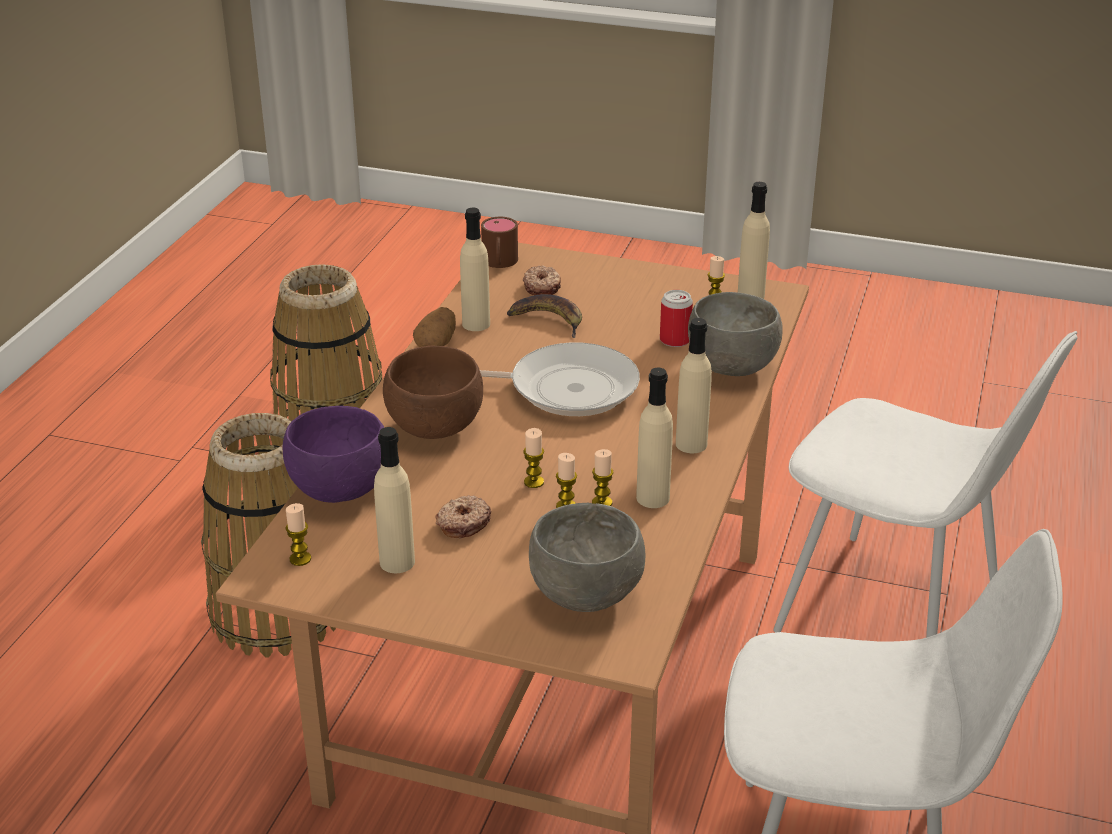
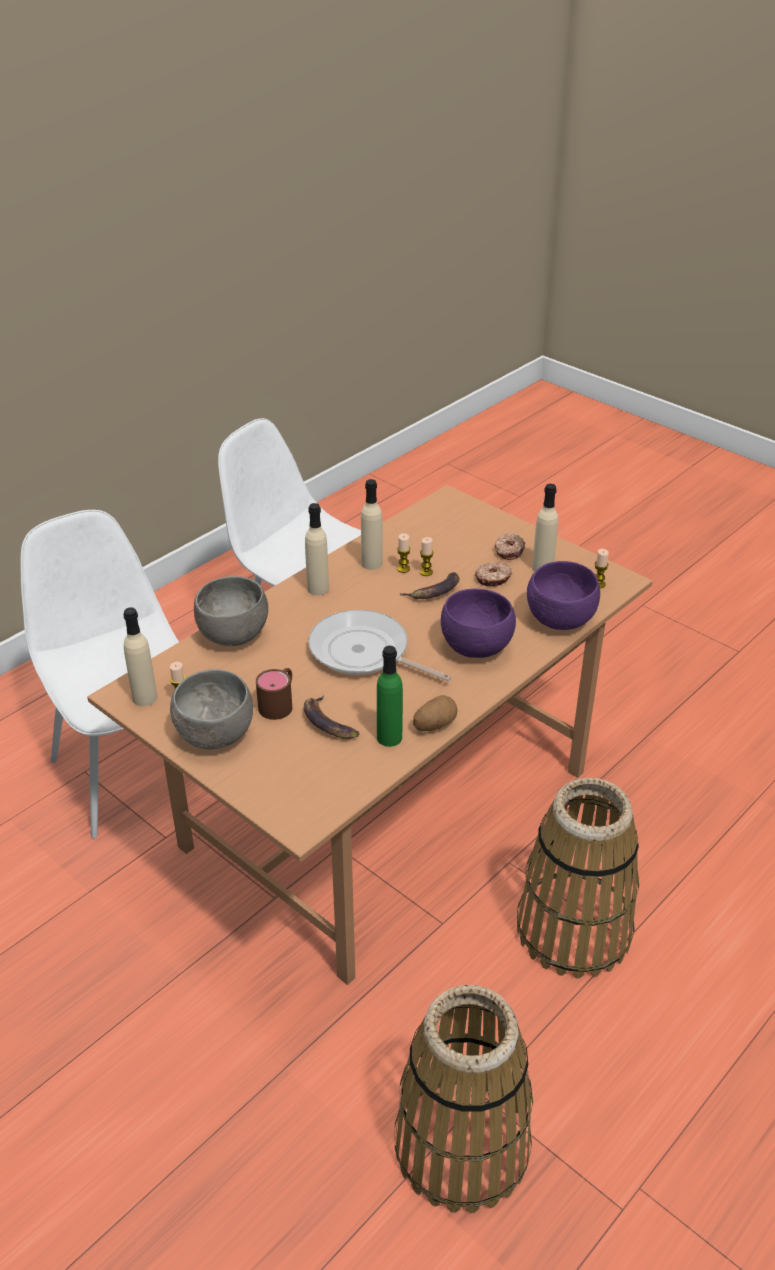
camera: 155 degrees left, 5 degrees up
brown bowl [383,346,483,439] -> purple bowl [441,589,516,658]
beige bottle [460,208,490,331] -> green bottle [377,646,403,747]
brown mug [481,217,518,268] -> brown mug moved to [256,668,292,720]
donut [523,265,561,295] -> donut moved to [495,534,525,560]
candle [523,428,544,488] -> banana [400,572,460,599]
grey bowl [529,503,645,612] -> grey bowl moved to [170,669,253,749]
can [660,290,693,347] -> none

